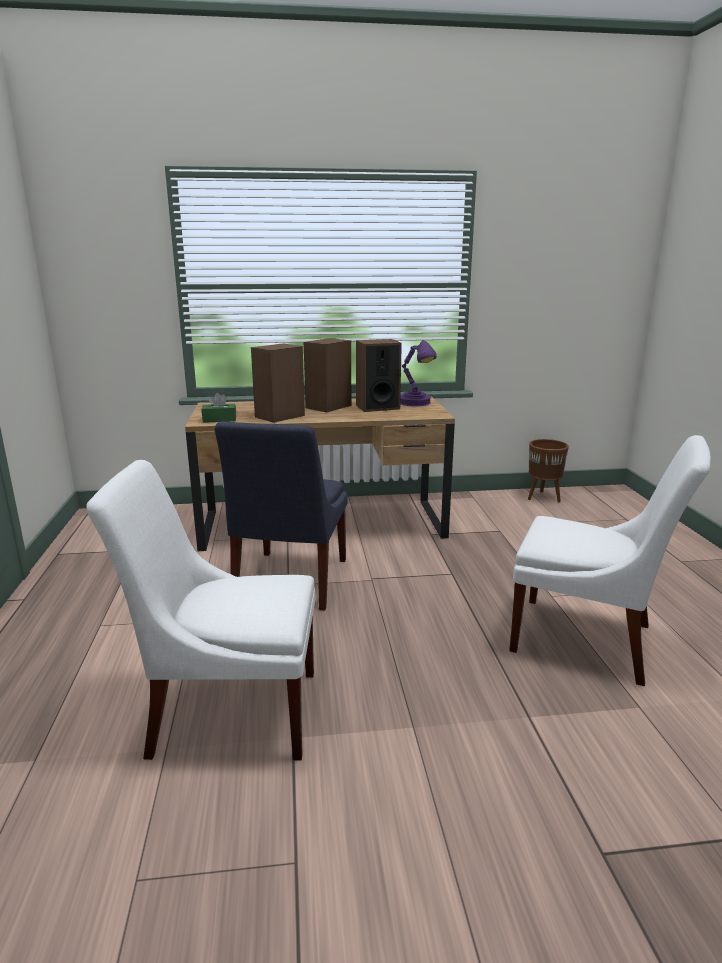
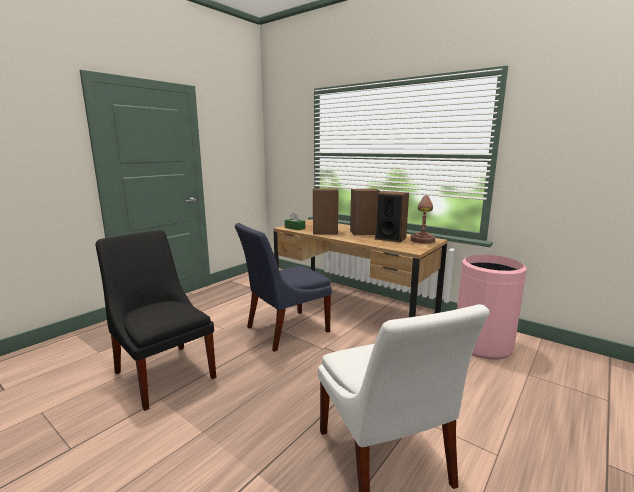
camera: 45 degrees right, 5 degrees down
white chair [86,460,315,760] -> black chair [95,230,216,411]
purple table lamp [400,340,437,406] -> brown table lamp [410,195,436,244]
brown planter [528,439,569,502] -> none
none -> pink trash can [457,255,527,360]

